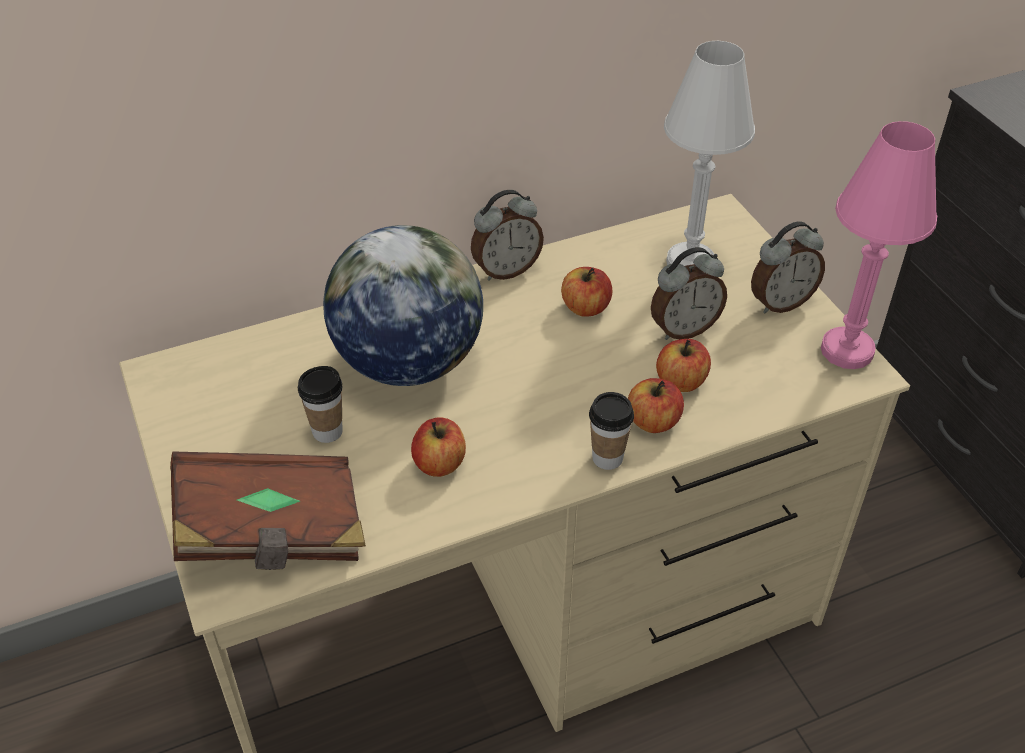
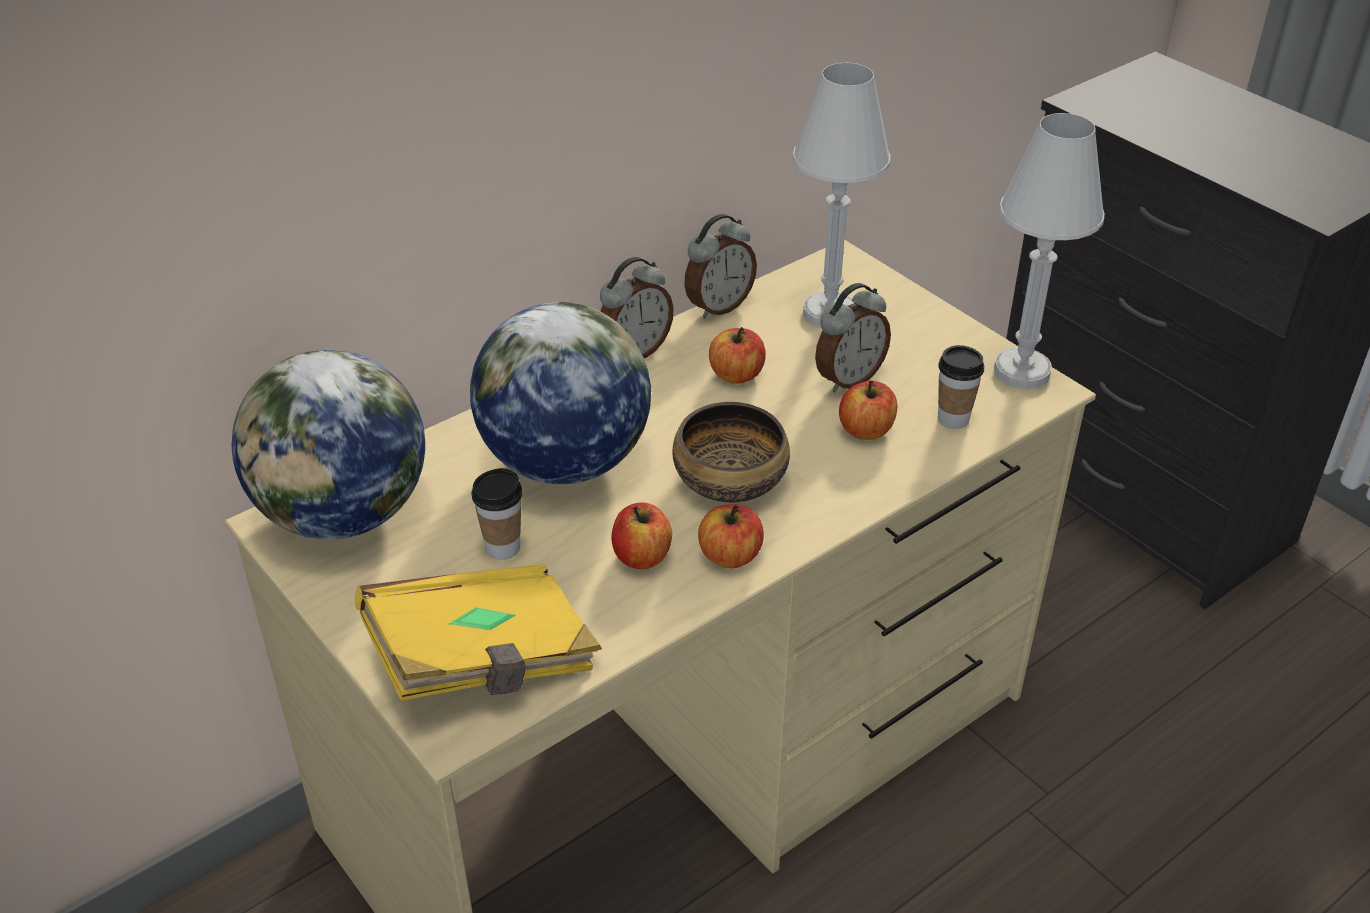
camera: 15 degrees left, 5 degrees down
brown book [170,452,366,570] -> yellow book [355,564,602,701]
cup [589,392,634,470] -> cup moved to [938,345,984,429]
apple [628,378,684,433] -> apple moved to [698,504,764,568]
alarm clock [751,222,825,313] -> alarm clock moved to [684,214,757,319]
pink table lamp [821,121,937,369] -> white table lamp [994,113,1105,389]
none -> globe [232,350,425,540]
none -> bowl [672,402,790,502]

